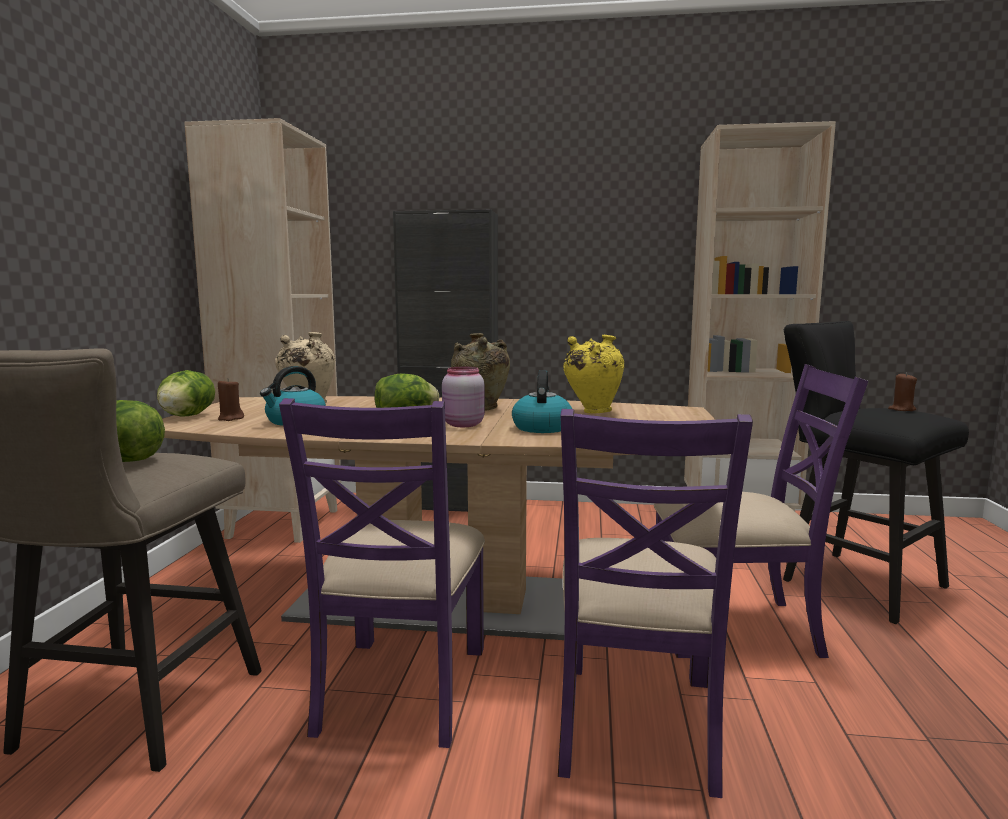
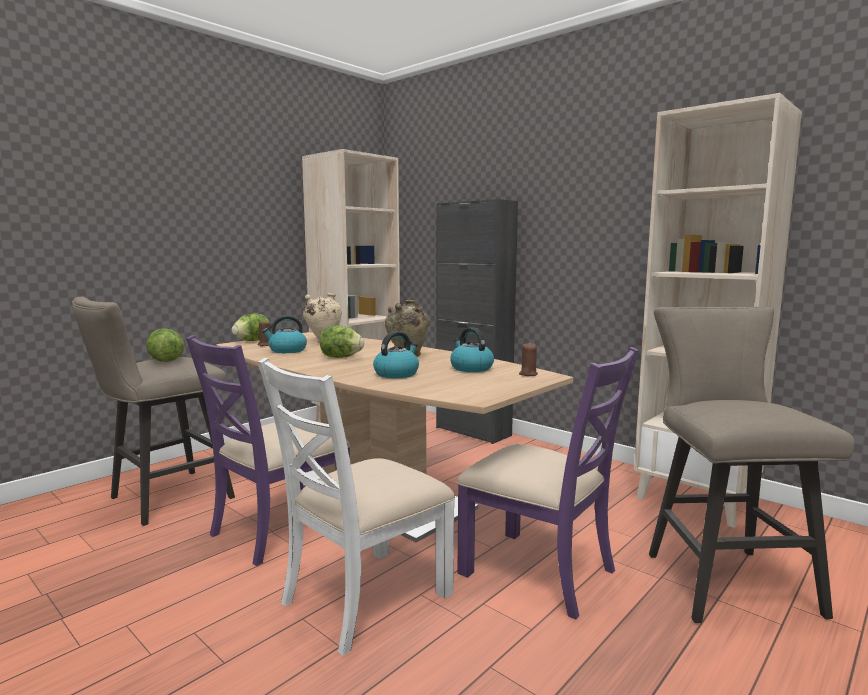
camera: 35 degrees right, 0 degrees up
pink jar [442,367,485,427] -> none
purple chair [558,409,753,798] -> white chair [258,358,455,656]
yellow vase [563,335,624,413] -> kettle [450,327,494,372]
black stool [783,321,969,624] -> beige stool [649,307,855,623]
brown candle [888,373,917,411] -> brown candle moved to [519,342,538,376]

